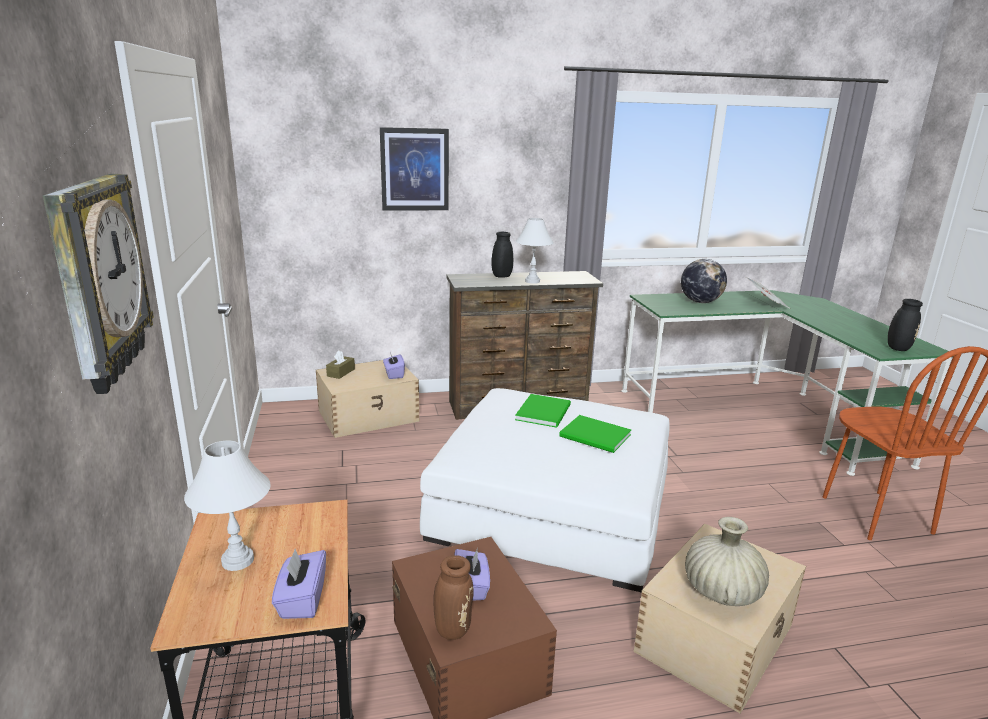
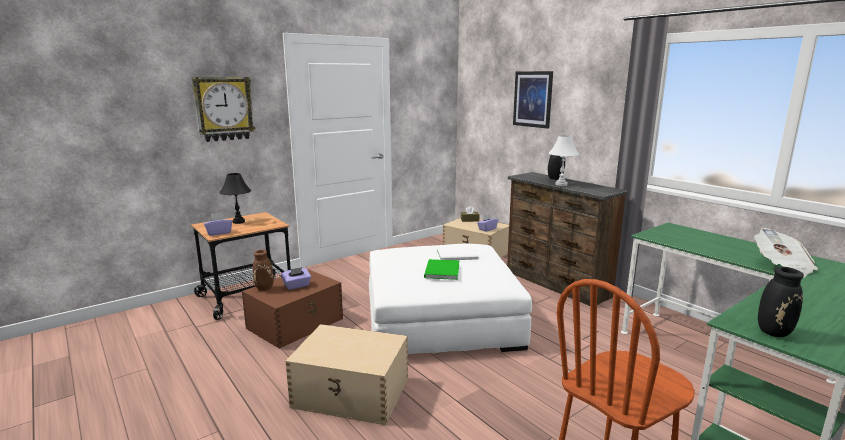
camera: 65 degrees right, 5 degrees down
white table lamp [184,441,271,571] -> black table lamp [219,173,251,224]
green book [515,394,571,428] -> white book [437,246,478,260]
globe [681,259,727,303] -> none
beige vase [685,517,769,606] -> none

